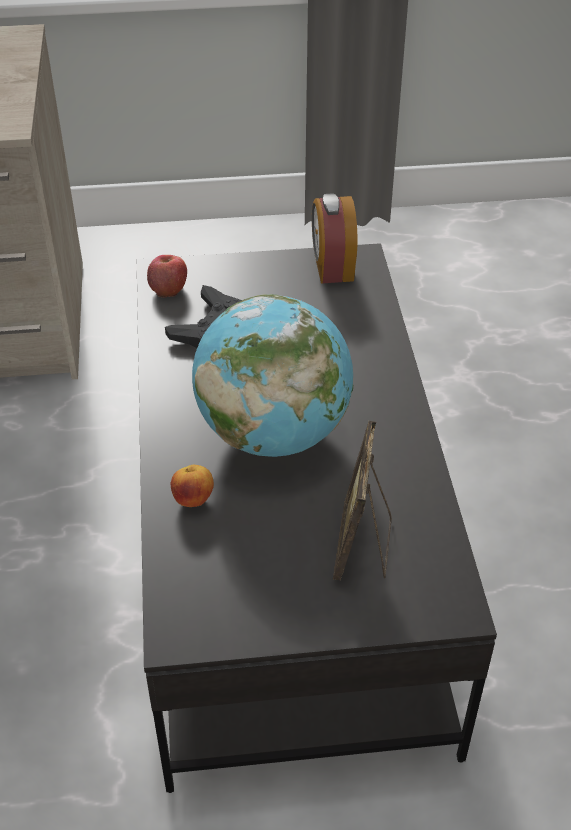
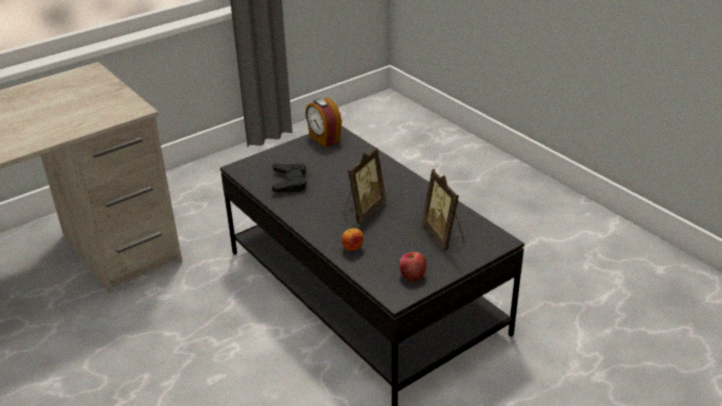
camera: 30 degrees left, 10 degrees down
apple [147,255,187,298] -> apple moved to [399,252,426,282]
globe [192,294,353,457] -> picture frame [343,148,386,224]

